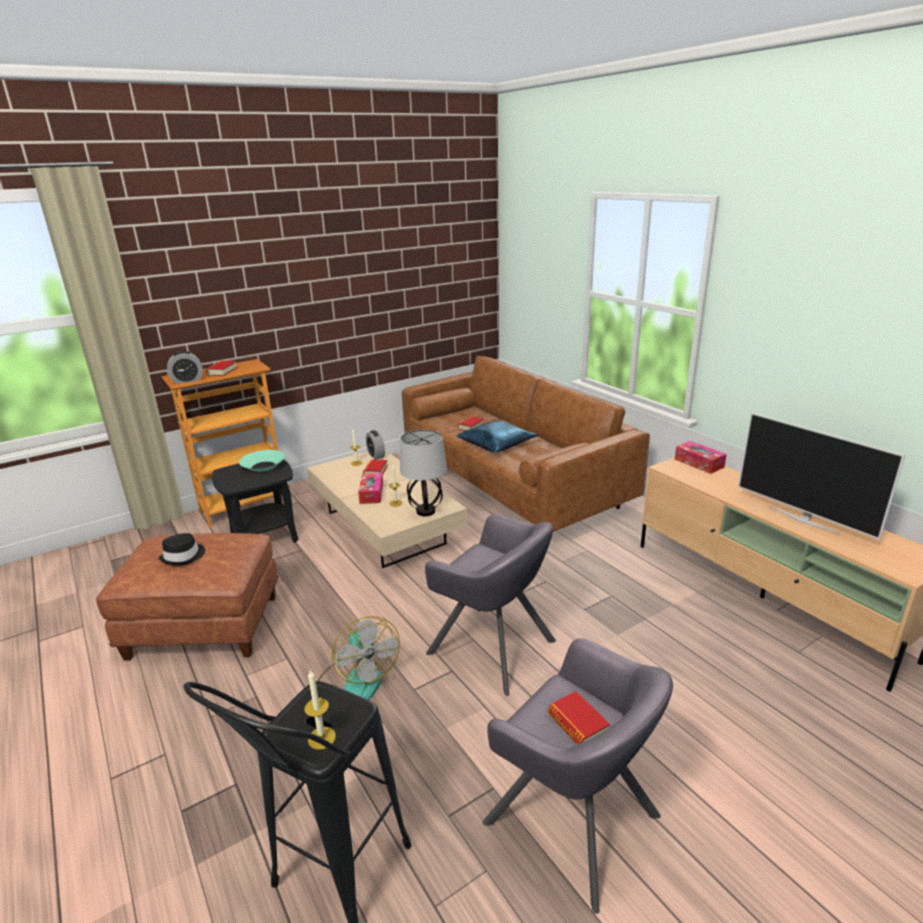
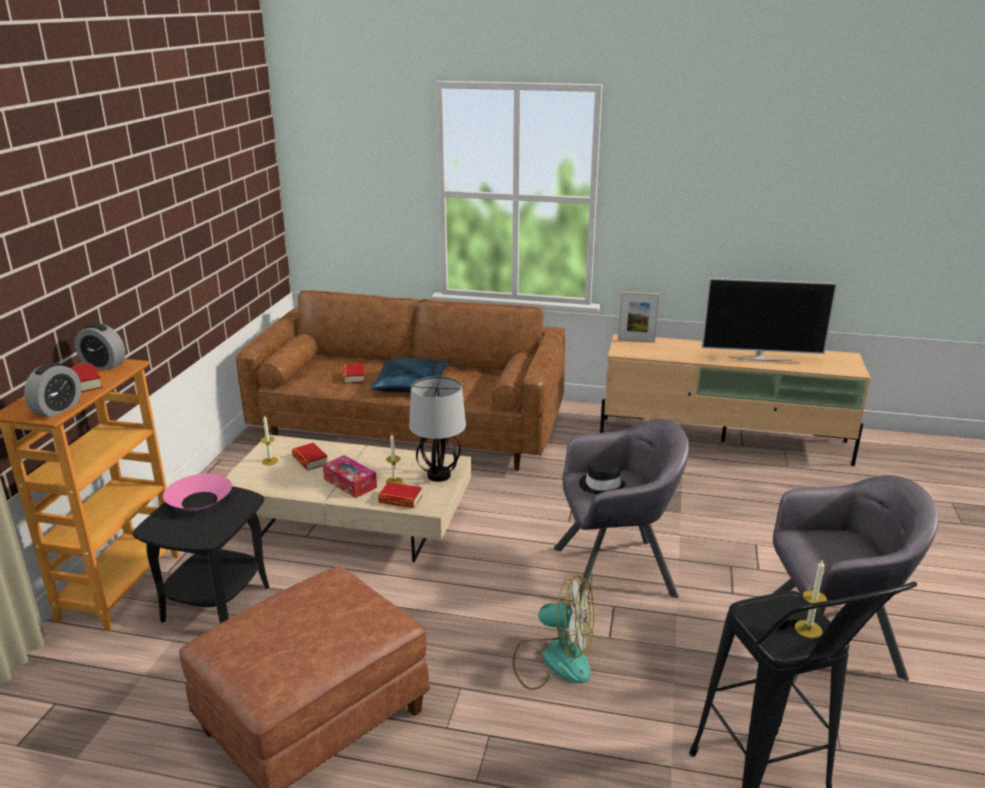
camera: 45 degrees left, 0 degrees up
black hat [158,533,205,565] -> black hat moved to [579,460,626,494]
turquoise bowl [239,450,285,472] -> pink bowl [163,474,232,510]
alarm clock [366,430,385,460] -> alarm clock moved to [75,323,126,370]
book [548,691,610,745] -> book moved to [378,482,422,508]
tissue box [675,441,727,474] -> picture frame [618,292,659,343]

